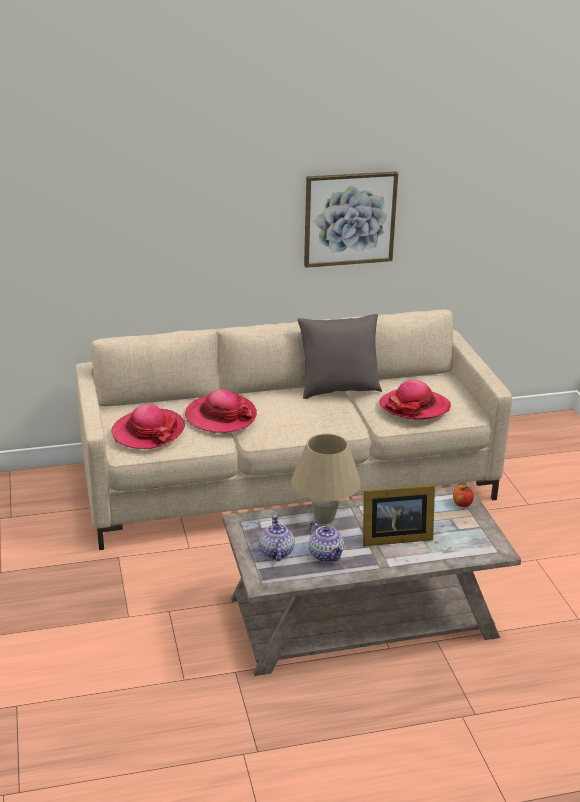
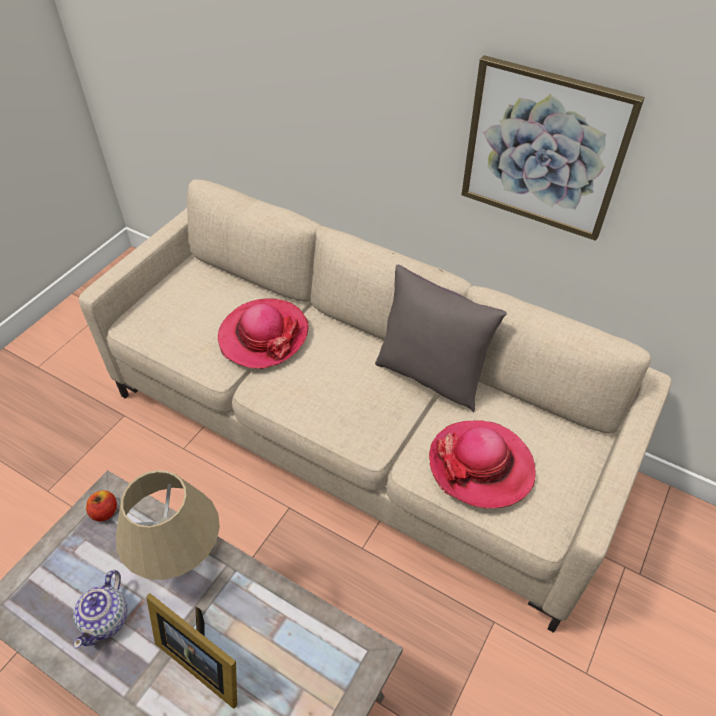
camera: 45 degrees right, 20 degrees up
hat [111,404,185,449] -> none
teapot [259,515,294,561] -> none
apple [453,485,474,507] -> apple moved to [86,490,117,522]

